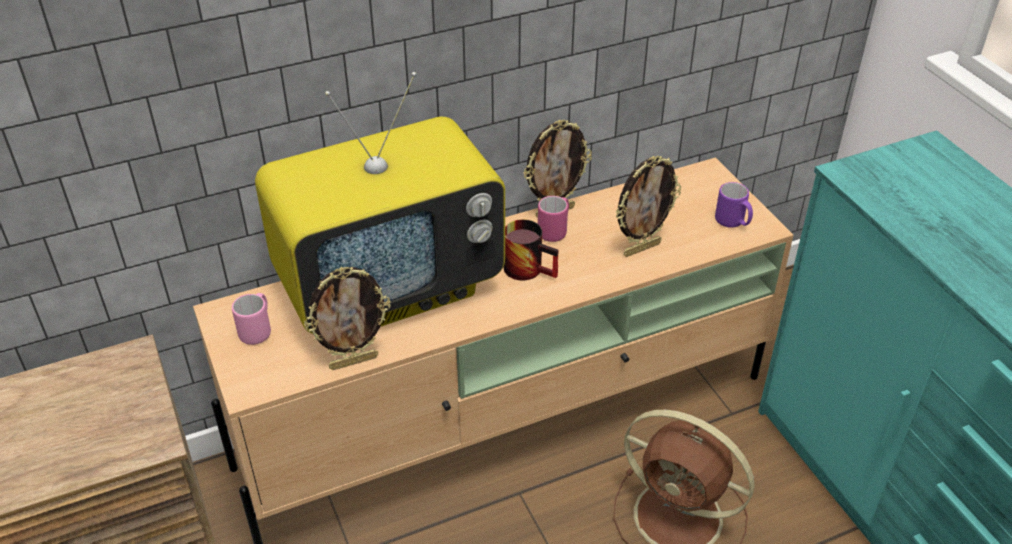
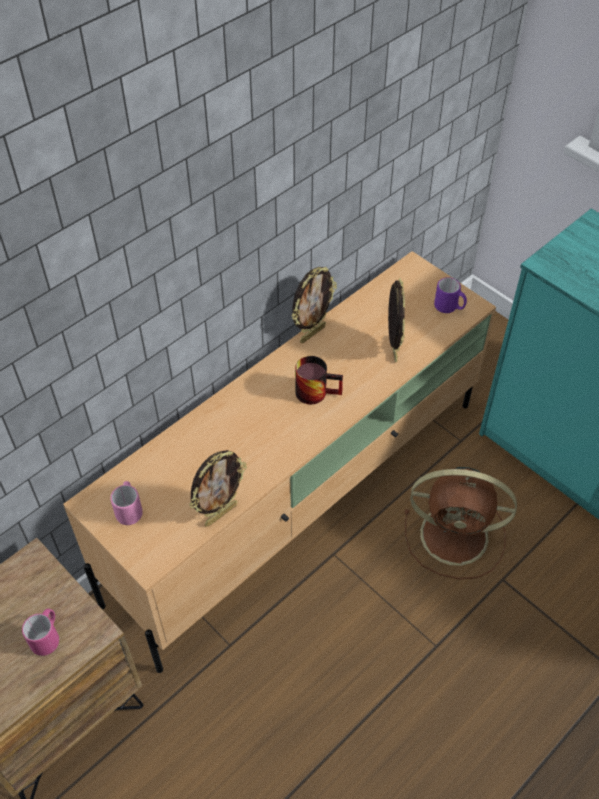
camera: 20 degrees left, 10 degrees up
television [255,72,505,334] -> none
pink mug [538,196,569,242] -> pink mug moved to [22,609,59,656]
picture frame [615,156,681,257] -> picture frame turned 45 degrees counterclockwise [388,278,405,363]

